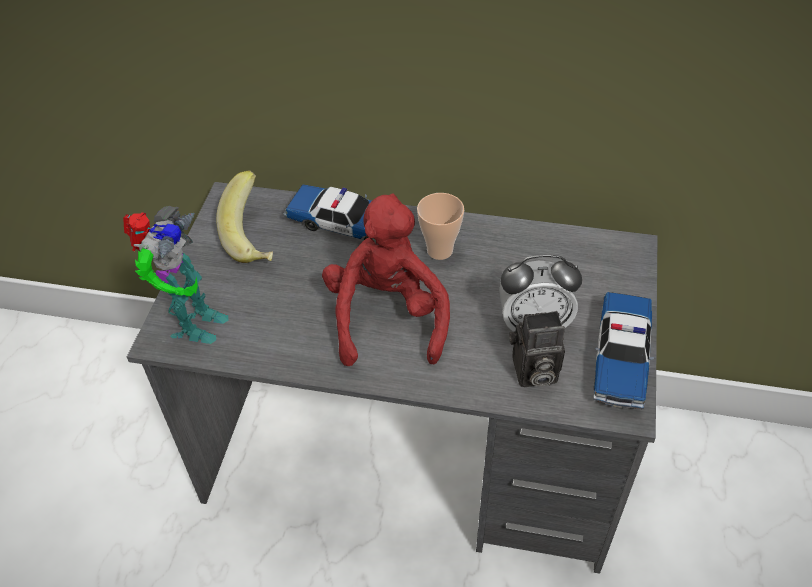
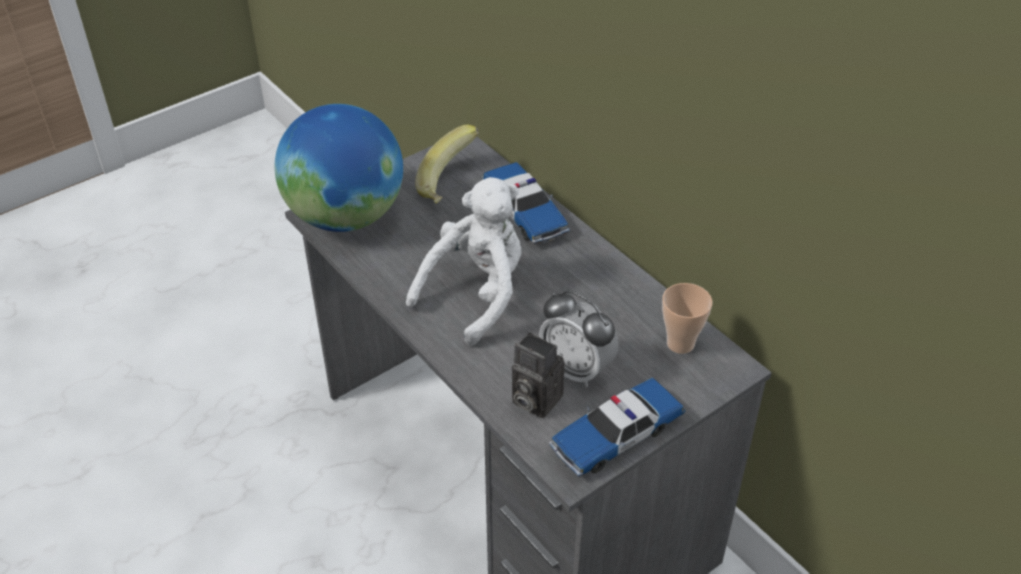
camera: 40 degrees right, 5 degrees down
toy robot [123,206,228,344] -> globe [274,104,403,232]
red plush toy [322,193,450,366] -> white plush toy [406,177,522,346]
cup [417,193,464,260] -> cup moved to [662,283,712,354]

